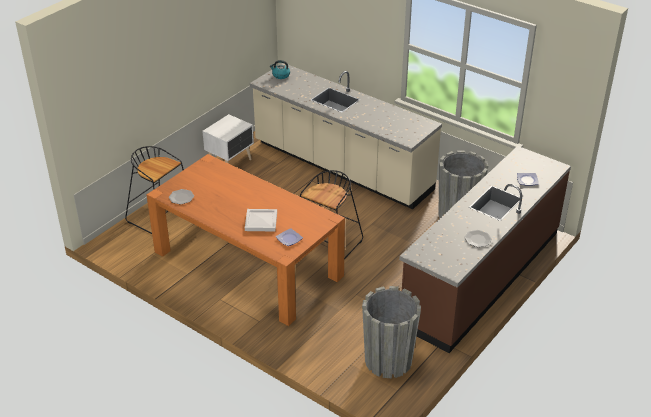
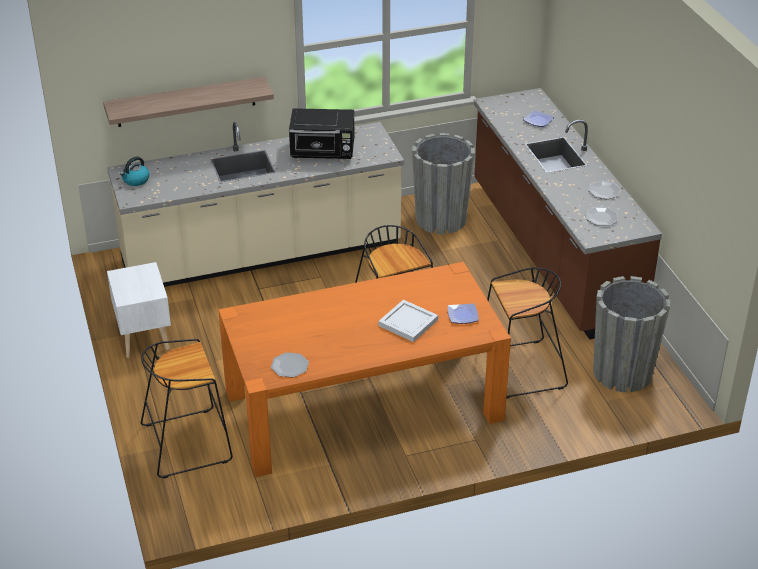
camera: 55 degrees left, 0 degrees up
none -> shelf [103,77,274,127]
none -> black microwave [289,108,354,159]
none -> black stool [487,267,568,399]
none -> plate [585,207,619,226]

